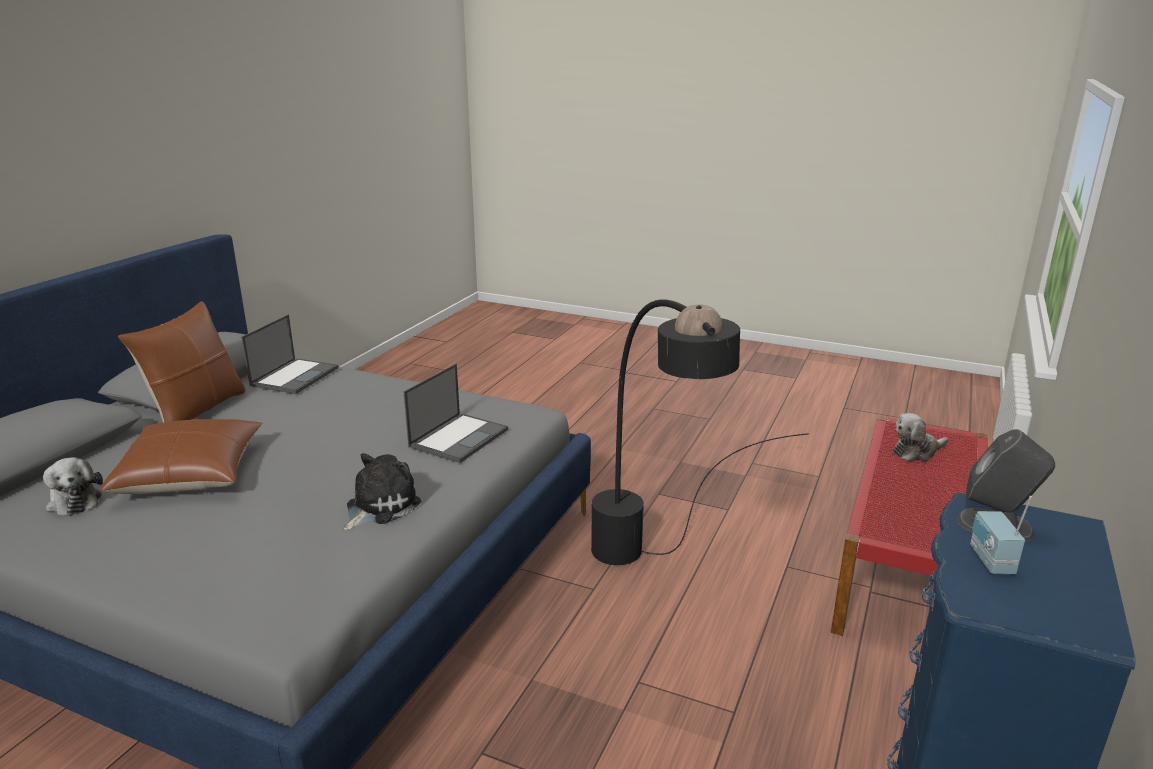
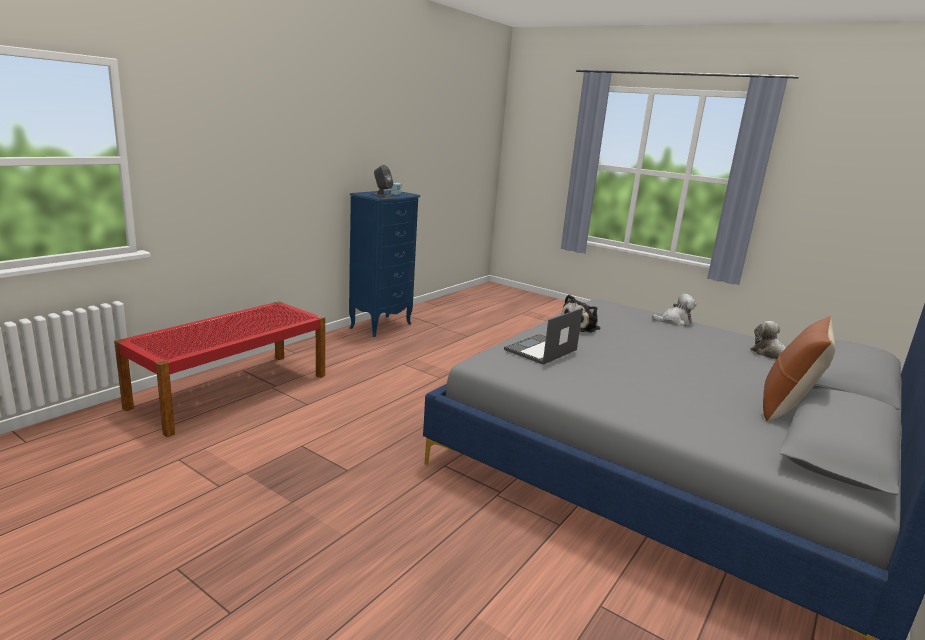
camera: 170 degrees left, 5 degrees down
brown pillow [101,419,262,494] -> none
laptop [241,315,338,394] -> none
black floor lamp [591,299,809,565] -> none
plush toy [893,413,949,461] -> plush toy moved to [652,294,696,326]

